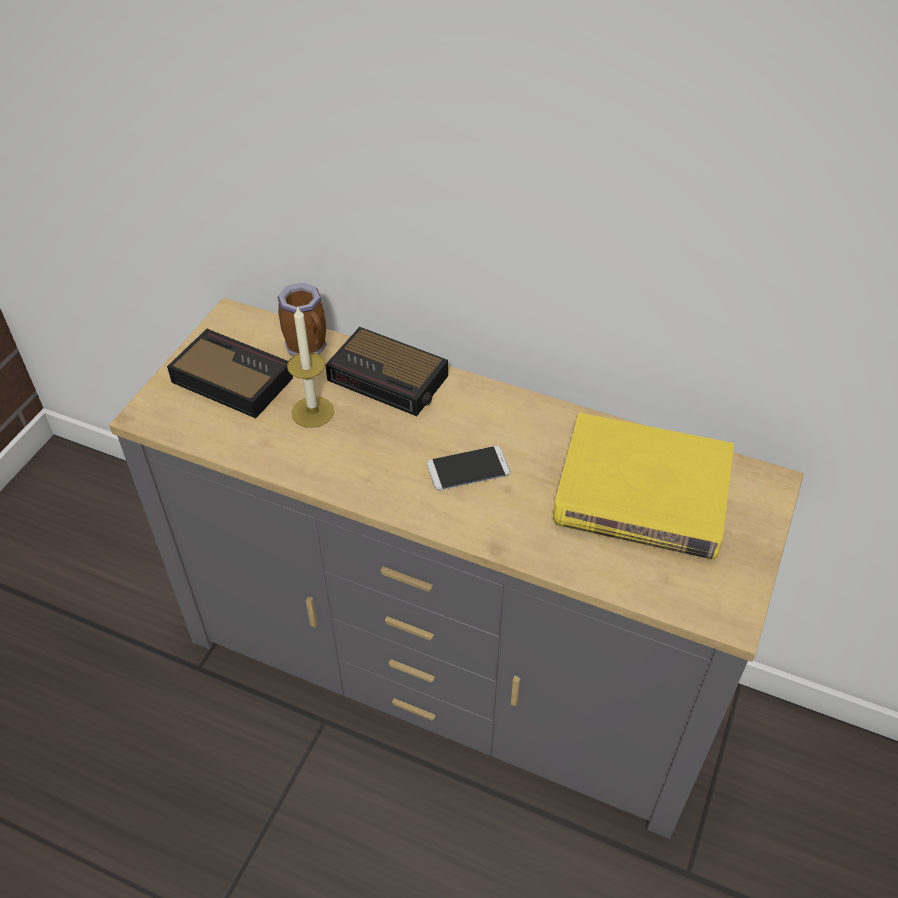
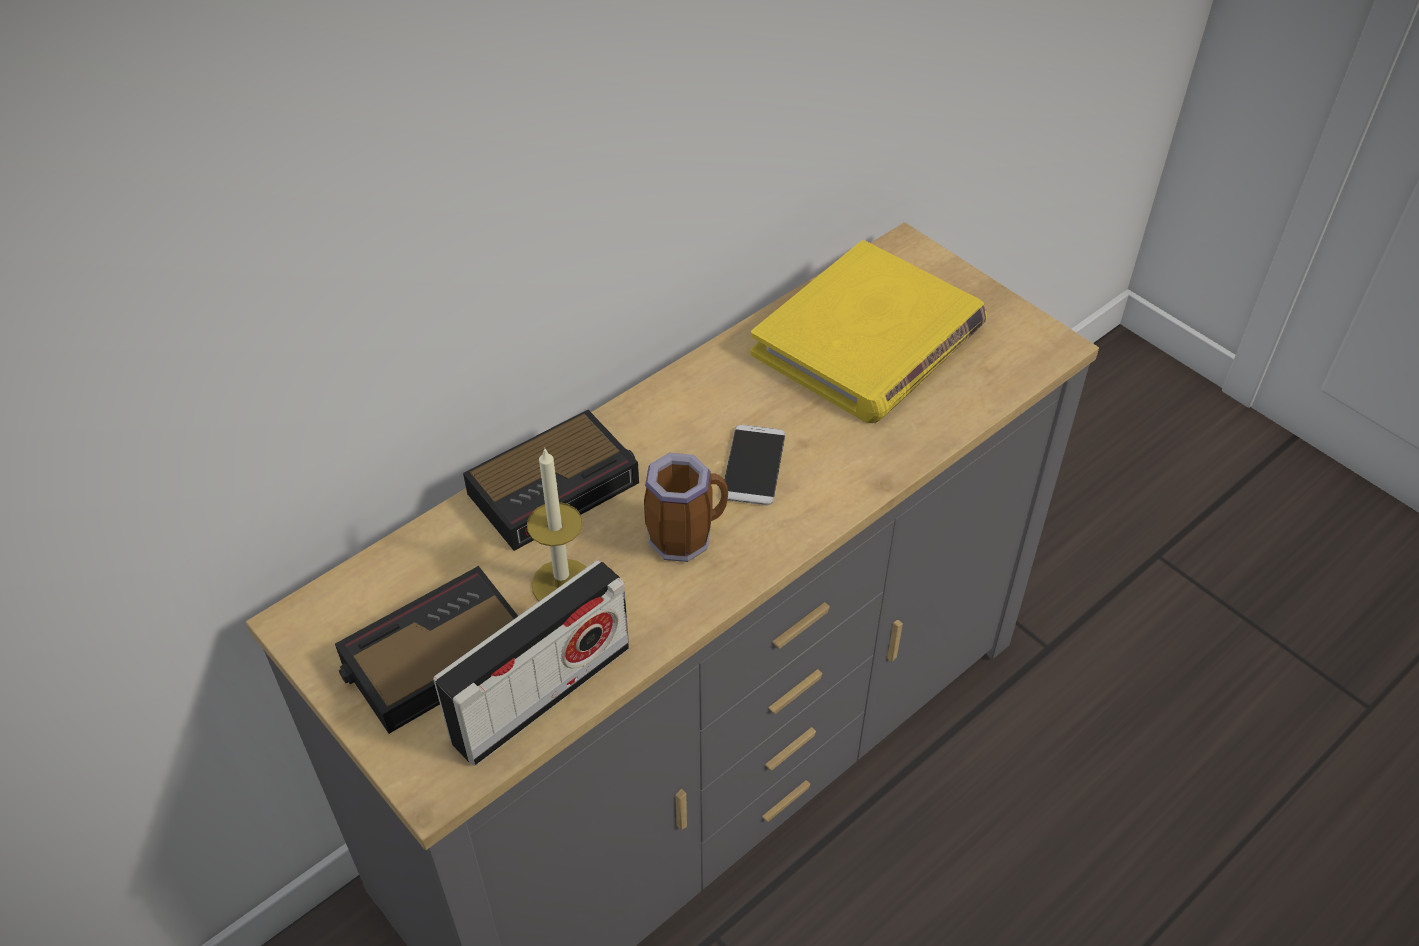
camera: 65 degrees left, 0 degrees up
mug [277,283,327,356] -> mug moved to [644,453,728,562]
none -> radio [433,560,629,766]

